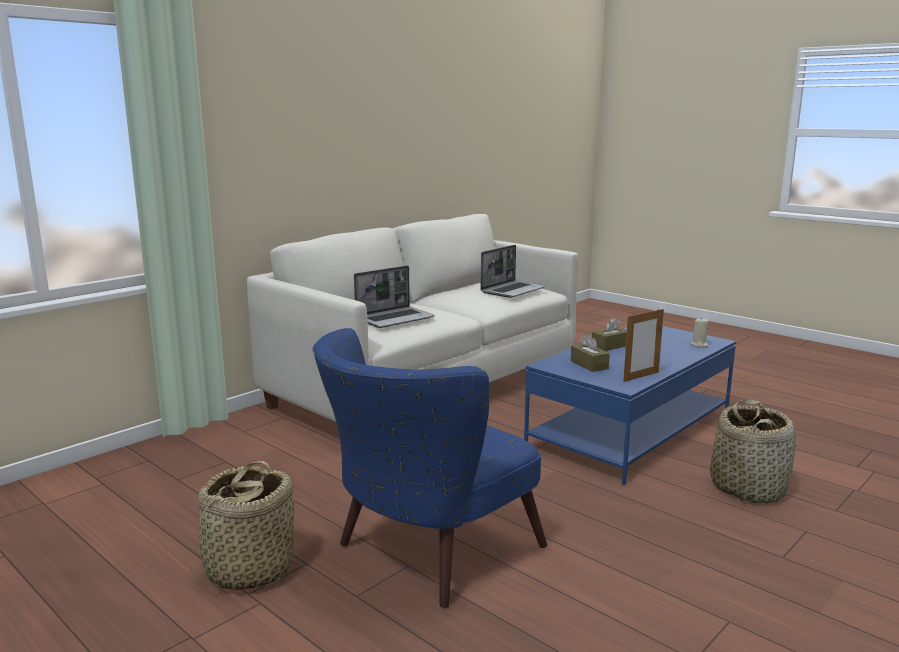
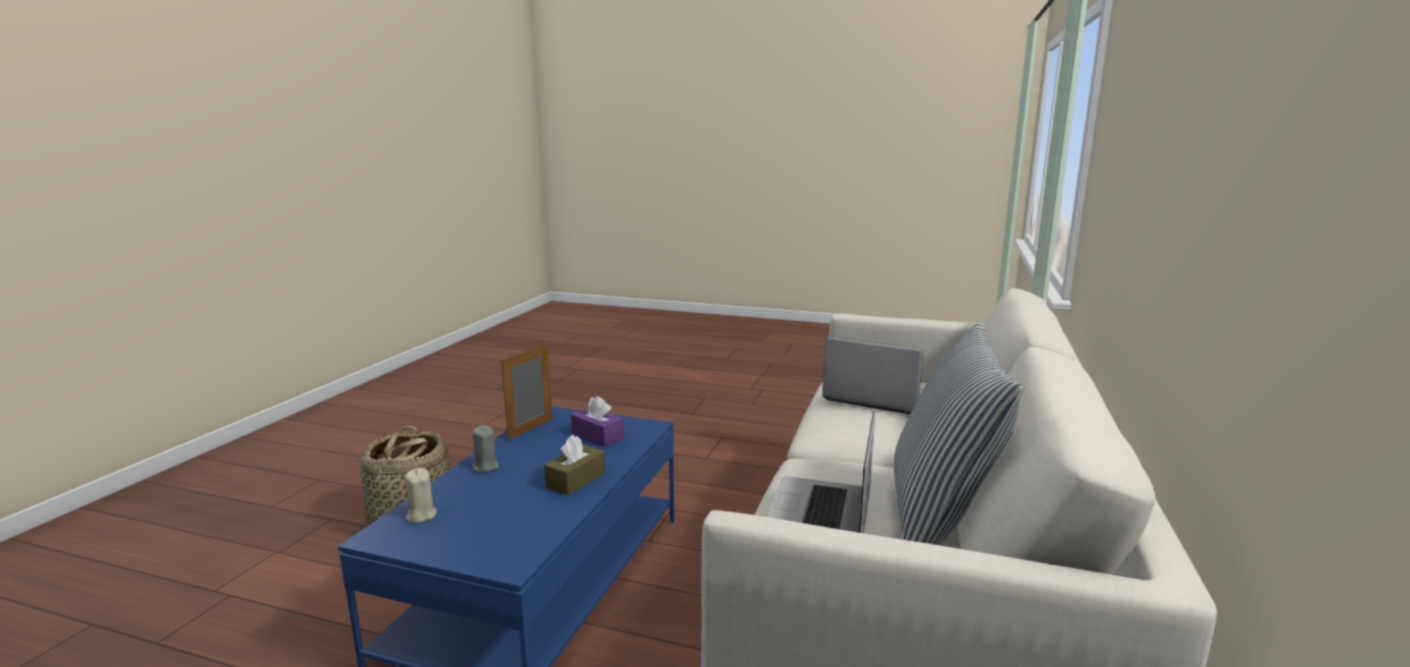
camera: 155 degrees right, 0 degrees up
basket [189,461,294,590] -> none
blue armchair [313,328,547,608] -> none
laptop [354,266,435,328] -> laptop turned 90 degrees clockwise [822,336,923,414]
brown tissue box [571,334,610,372] -> purple tissue box [571,396,624,447]
none -> grey candle [472,425,499,473]
none -> pillow [894,322,1024,545]

